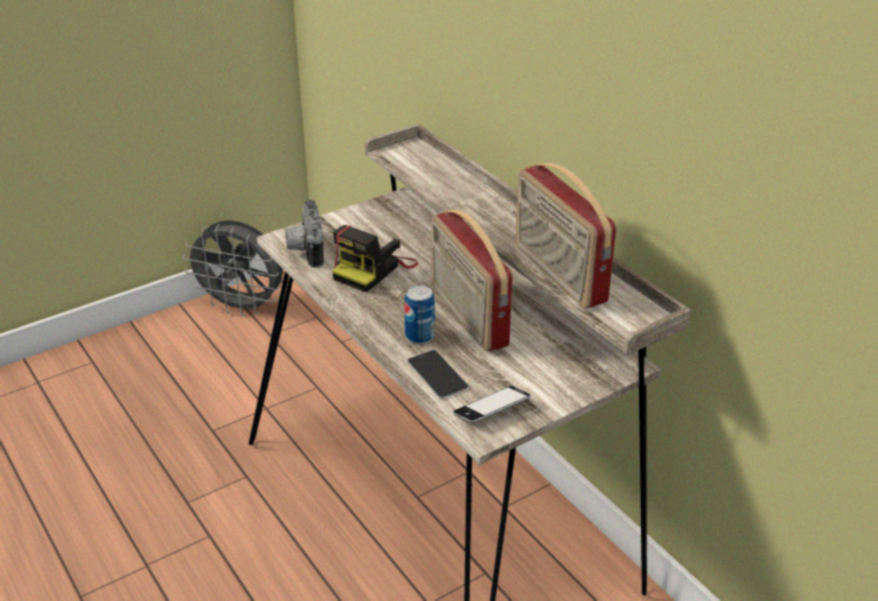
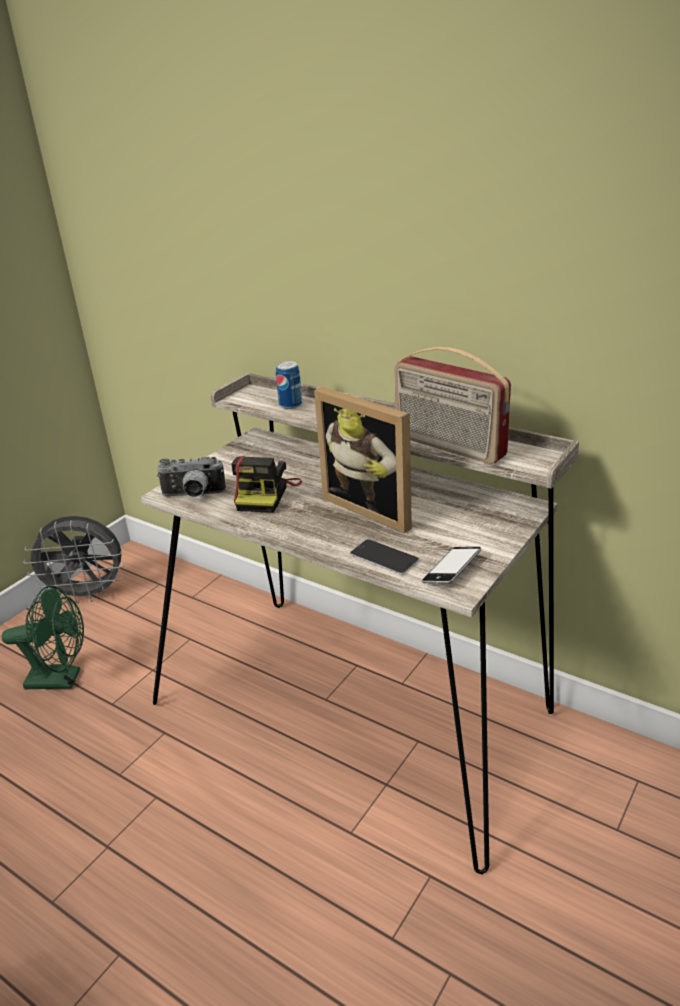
camera: 20 degrees left, 5 degrees down
camera [286,200,324,268] -> camera turned 60 degrees counterclockwise [157,457,226,497]
can [404,285,435,344] -> can moved to [276,361,302,409]
radio [432,209,513,351] -> picture frame [314,387,412,534]
none -> green fan [2,586,84,689]

